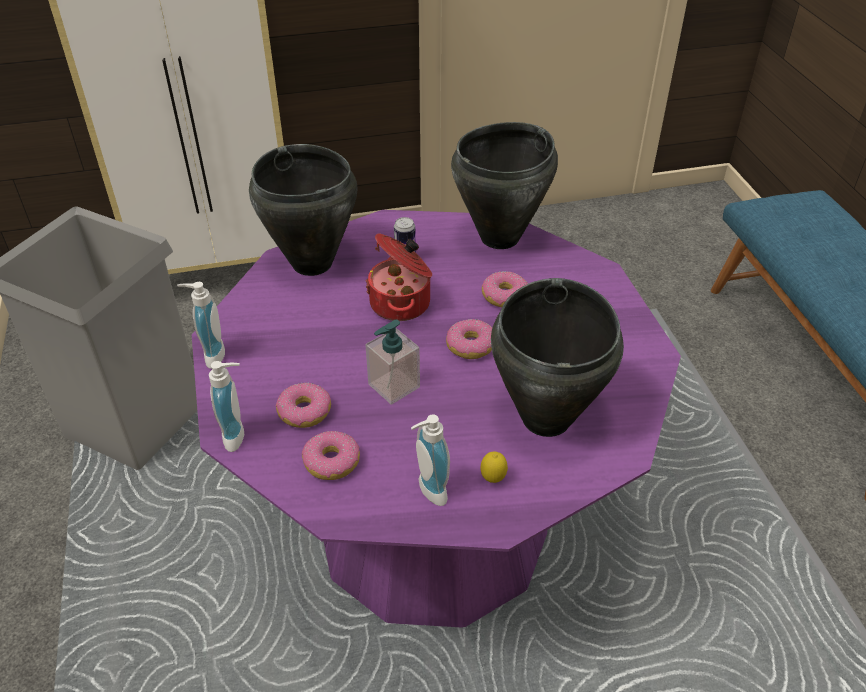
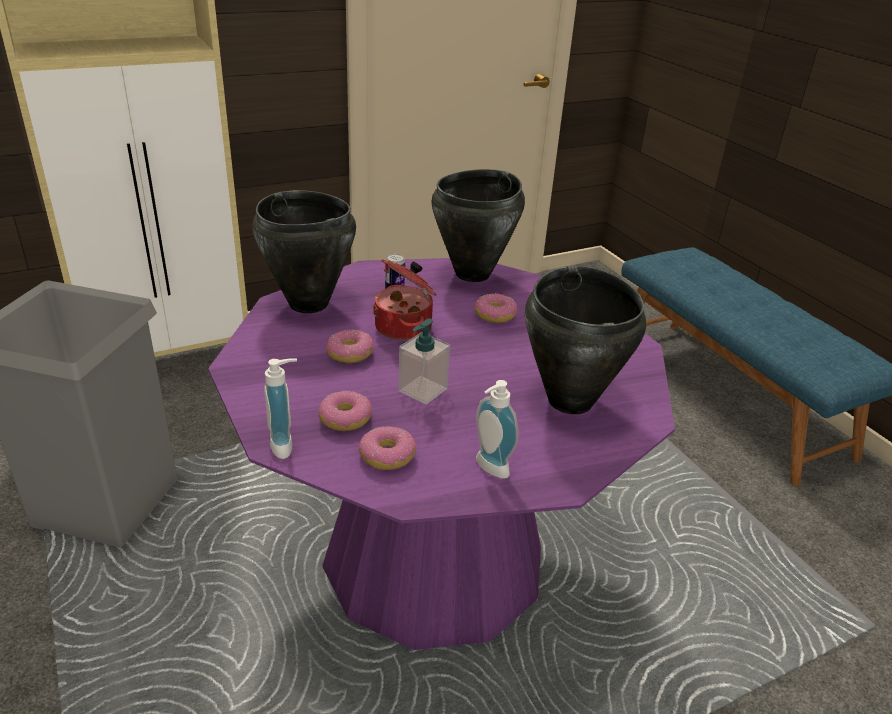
camera: 15 degrees left, 10 degrees down
soap dispenser [177,282,225,369] -> none
donut [446,319,492,359] -> donut moved to [326,329,373,363]
lemon [480,452,508,483] -> none

